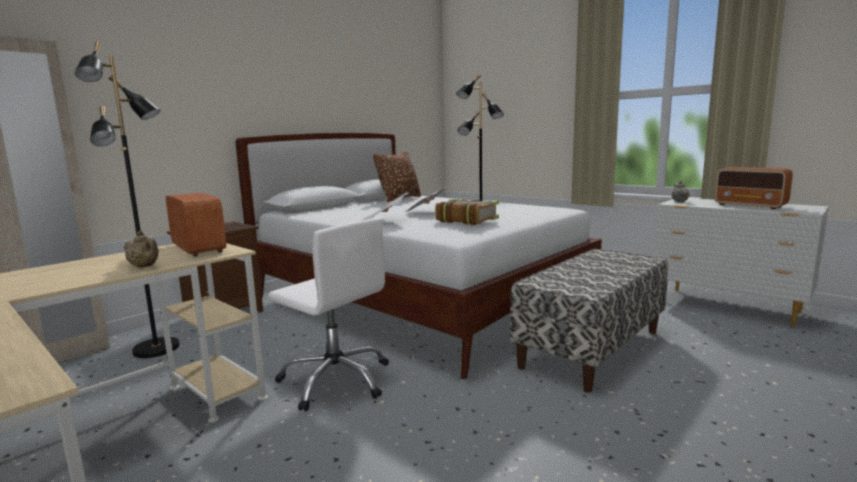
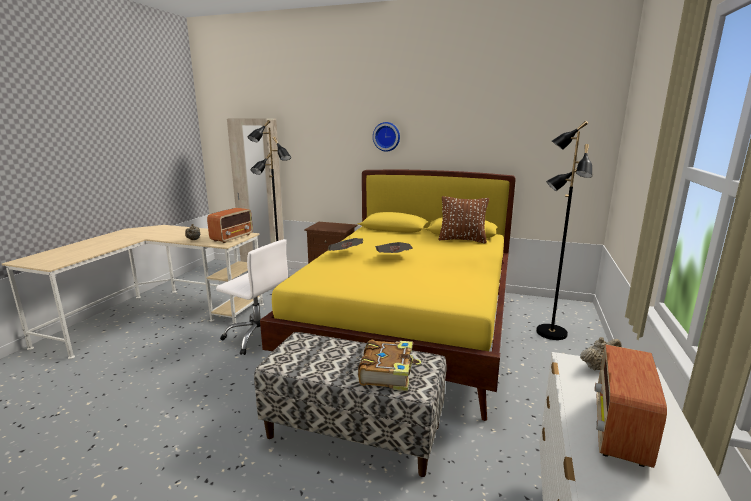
camera: 65 degrees right, 5 degrees up
white bed [235,133,602,379] -> yellow bed [260,170,516,421]
white office chair [268,218,389,411] -> white office chair turned 75 degrees counterclockwise [216,239,288,355]
book [435,198,499,225] -> book moved to [358,340,421,391]
none -> wall clock [373,122,400,152]

